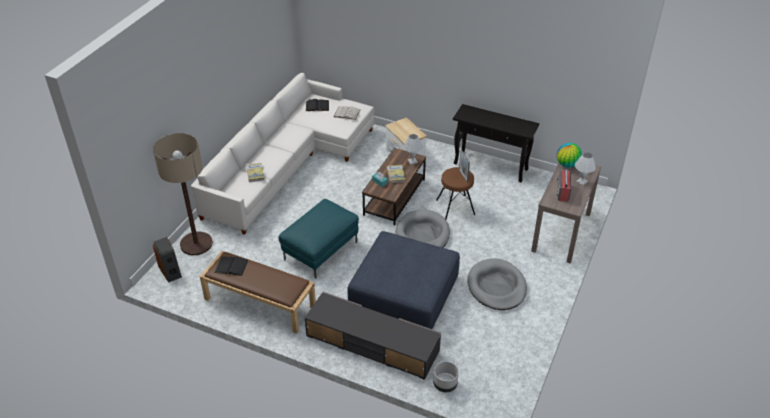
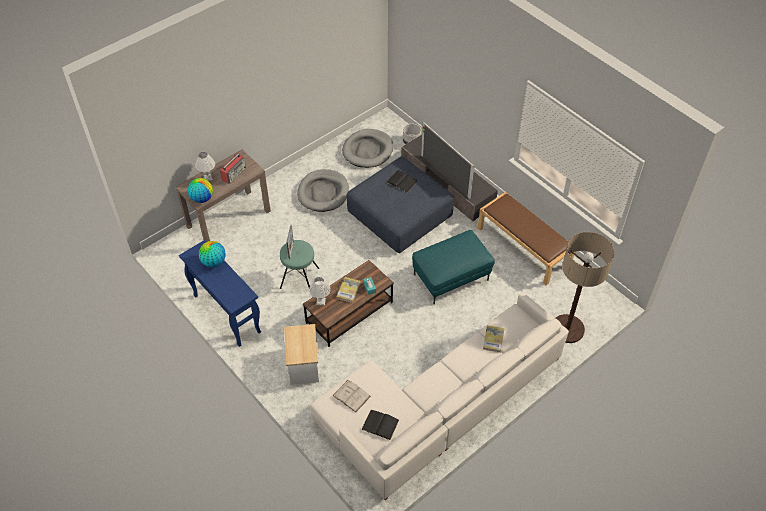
camera: 155 degrees left, 10 degrees up
speaker [153,237,182,282] -> none
black book [214,257,249,276] -> black book moved to [386,170,417,193]
grey dog bed [395,210,450,248] -> grey dog bed moved to [342,129,393,168]
brown stool [436,167,475,220] -> turquoise stool [280,240,320,289]
black console table [453,104,539,182] -> blue console table [179,240,261,347]
none -> globe [199,241,225,267]
none -> television [421,122,474,199]

